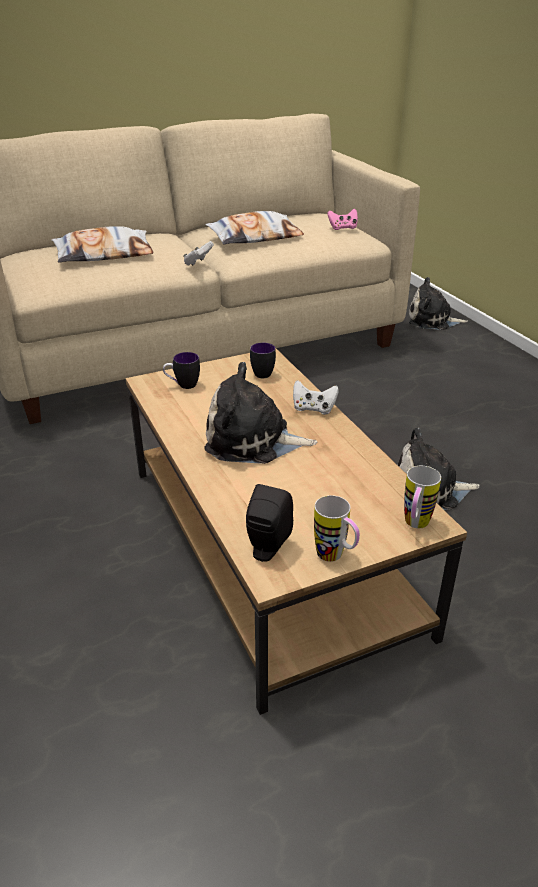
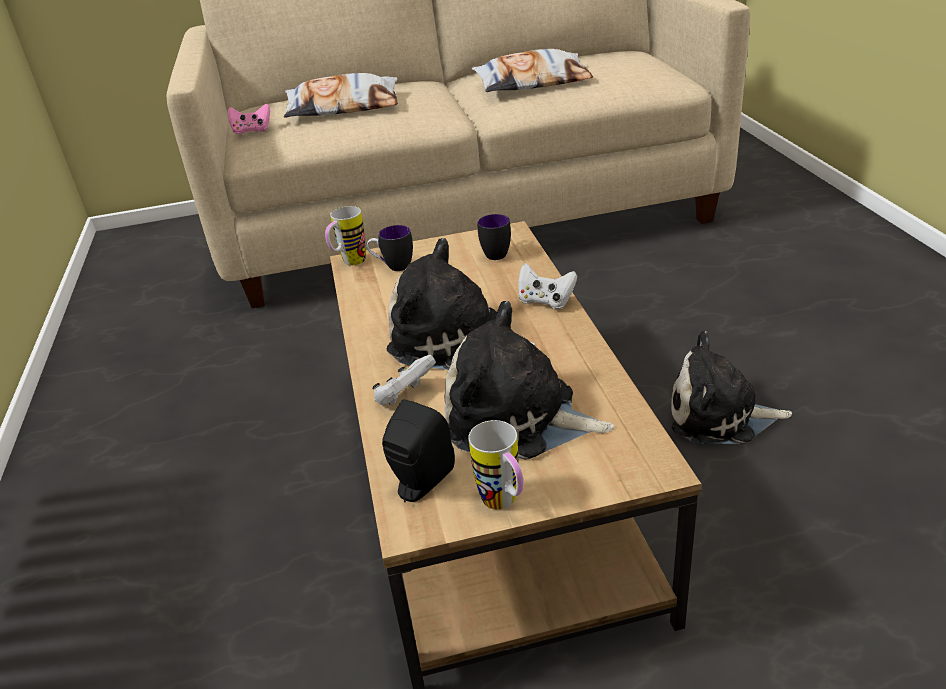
camera: 15 degrees right, 0 degrees up
white game controller [183,241,214,266] -> white game controller moved to [372,355,436,405]
pink game controller [327,209,358,230] -> pink game controller moved to [228,104,270,134]
mug [404,466,441,528] -> mug moved to [325,206,366,265]
plush toy [409,277,468,330] -> plush toy moved to [444,301,614,460]

